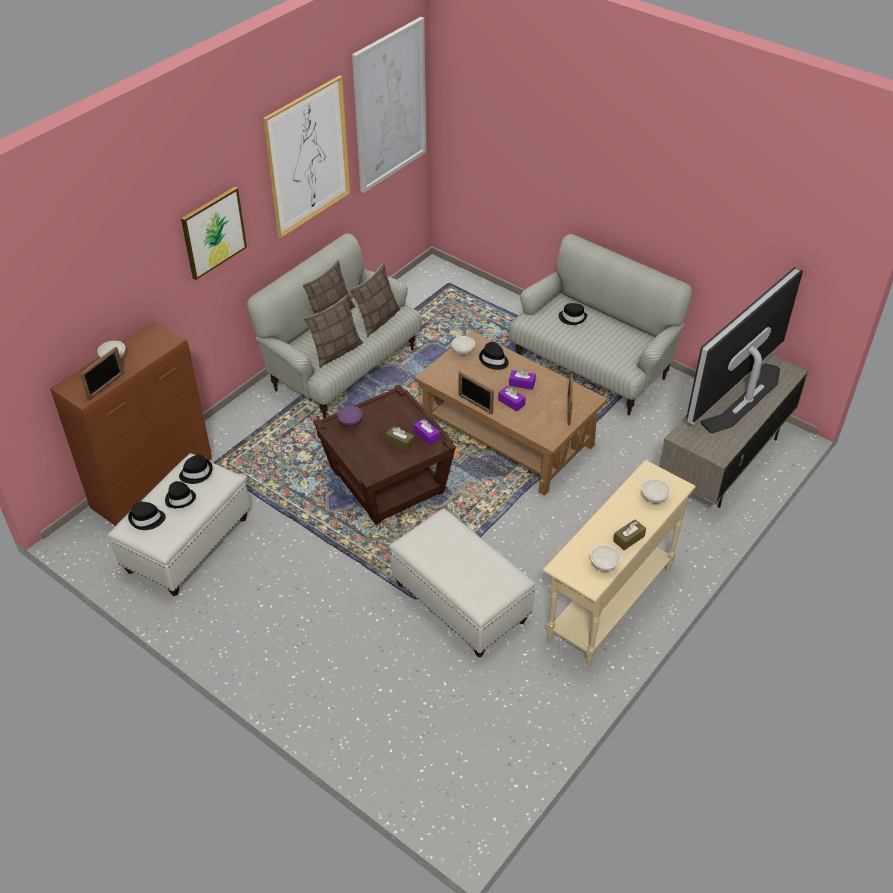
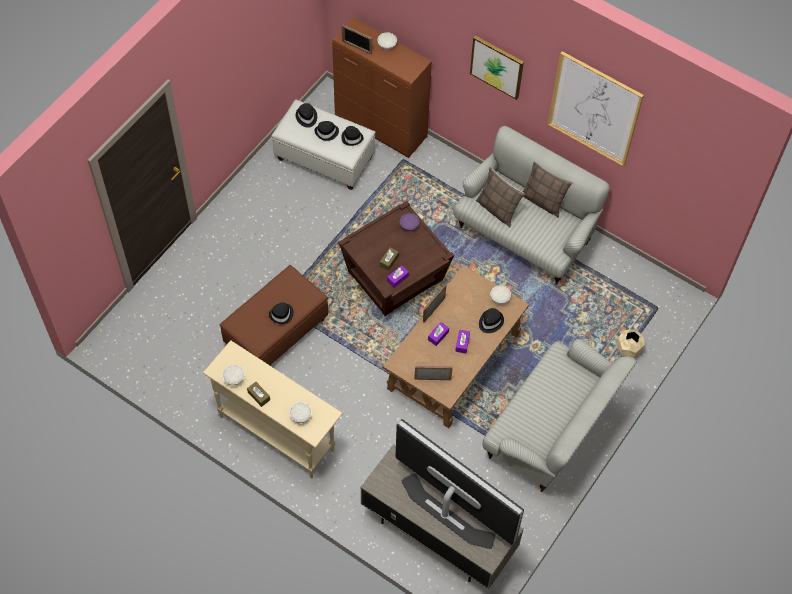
camera: 85 degrees right, 15 degrees up
pillow [349,263,400,337] -> none
picture [352,17,426,193] -> none
white ottoman [389,508,536,657] -> brown ottoman [219,265,328,365]
black hat [558,303,587,325] -> black hat moved to [269,302,294,324]
none -> beige planter [616,329,645,358]

